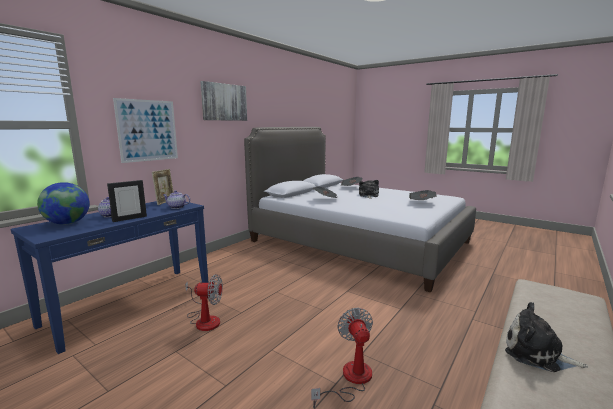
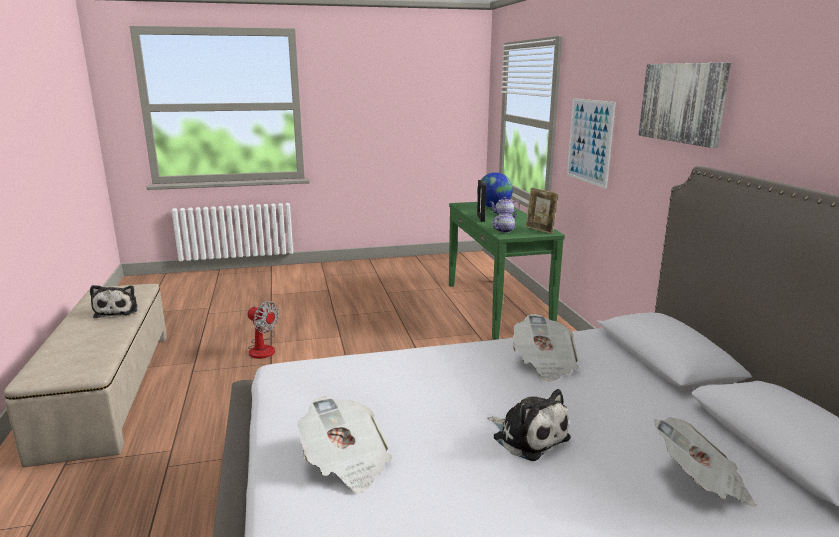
camera: 130 degrees right, 5 degrees up
blue console table [10,201,209,354] -> green console table [449,202,565,340]
fan [185,274,223,331] -> none
plush toy [505,302,588,372] -> plush toy turned 90 degrees clockwise [90,285,138,318]

